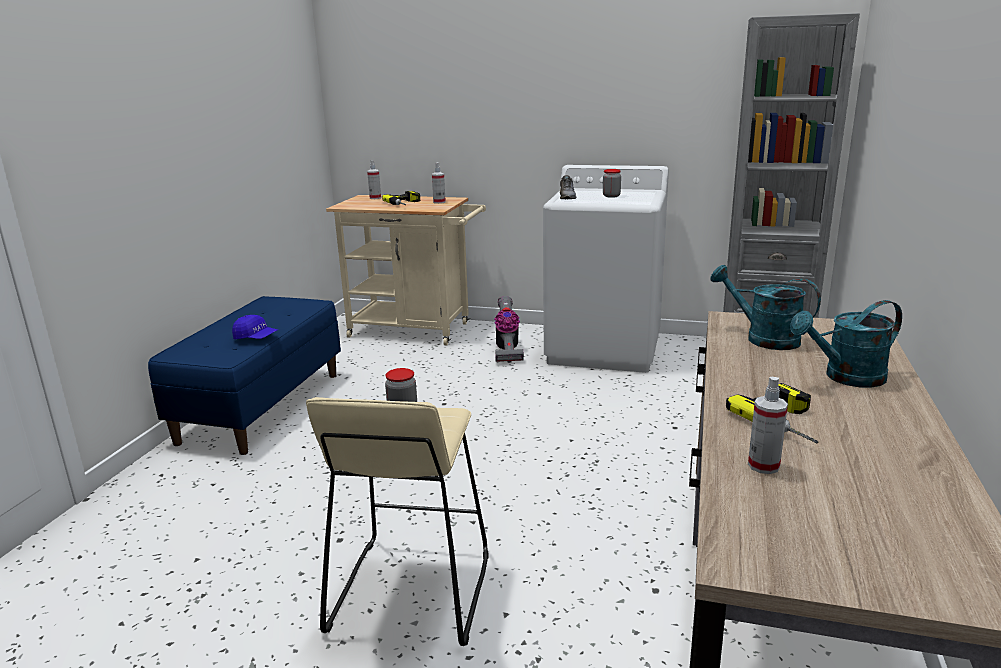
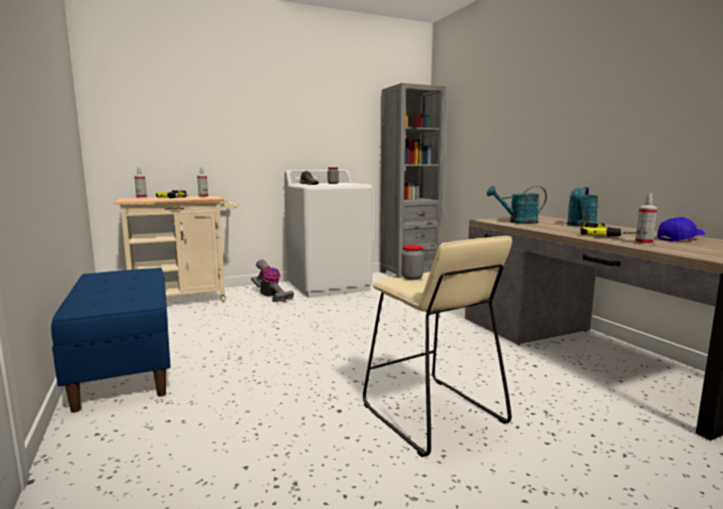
camera: 40 degrees left, 10 degrees down
blue cap [232,315,278,339] -> blue cap moved to [657,217,705,242]

